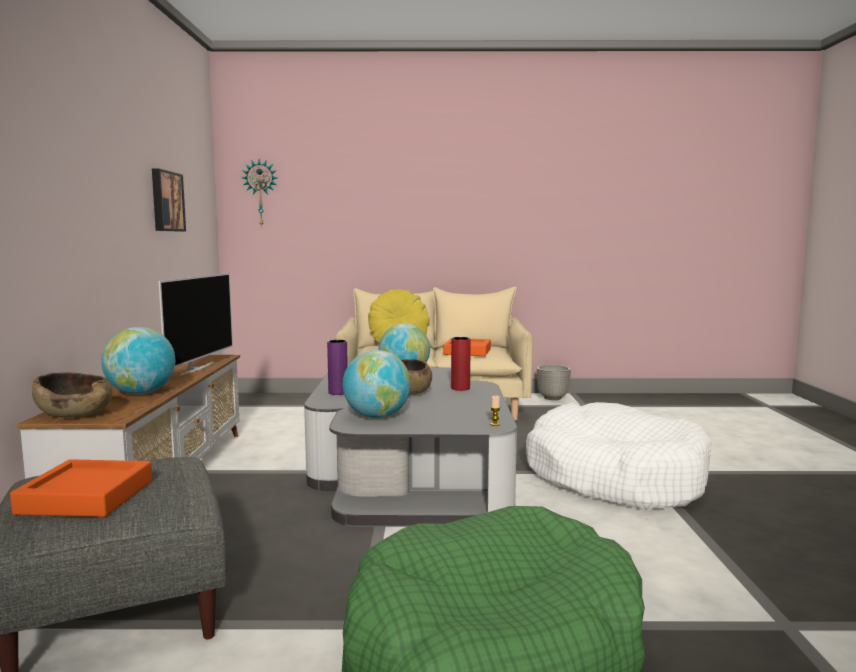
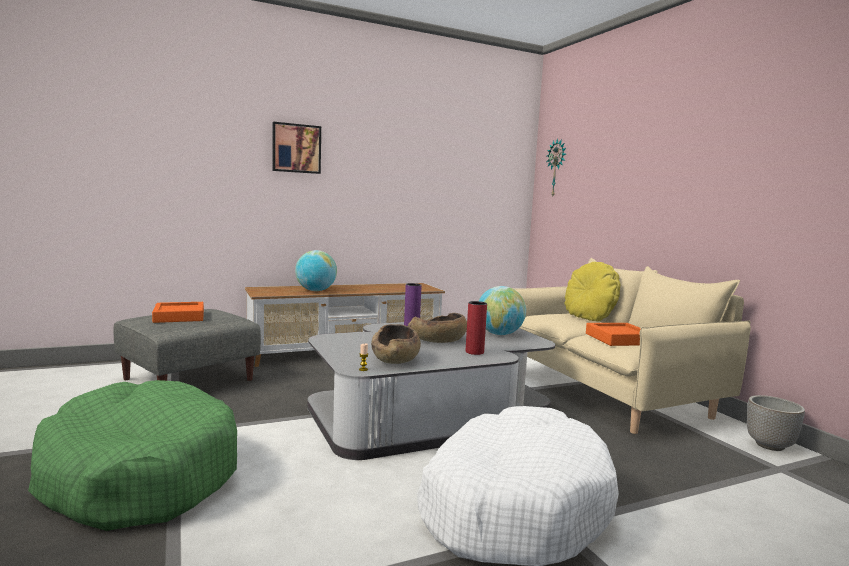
camera: 65 degrees right, 0 degrees up
brown bowl [32,372,112,417] -> brown bowl moved to [371,324,421,364]
picture [152,169,186,231] -> picture moved to [272,122,321,174]
television [159,273,233,376] -> none
globe [343,350,411,418] -> none

